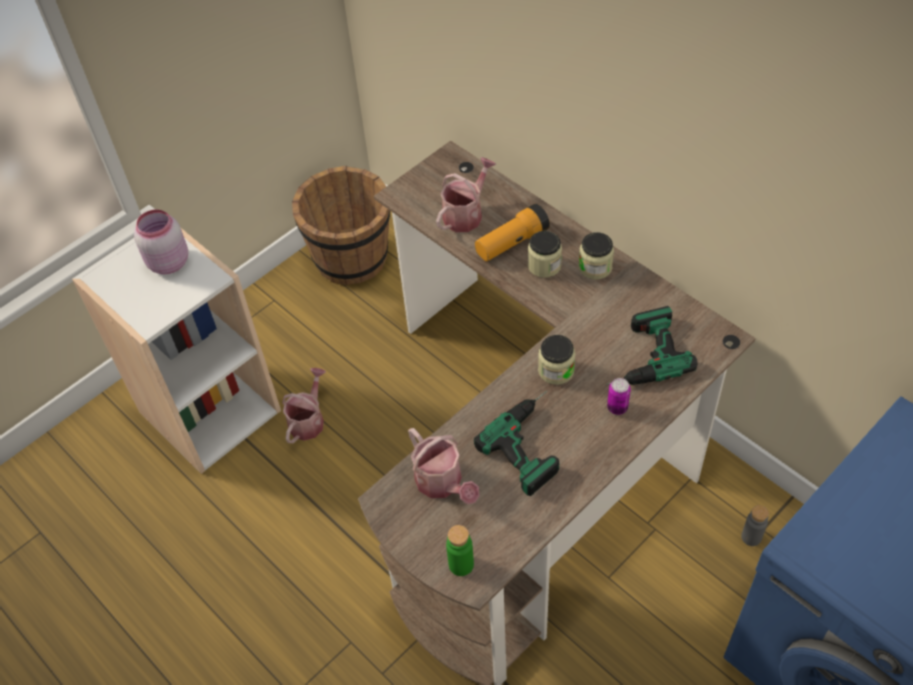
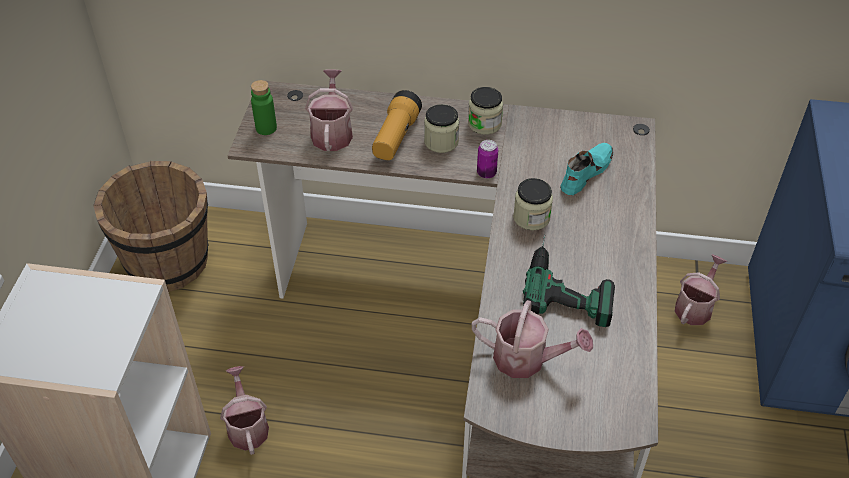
camera: 40 degrees left, 5 degrees down
pink jar [134,209,188,274] -> none
green bottle [446,525,474,576] -> green bottle moved to [251,80,277,135]
power drill [607,306,698,385] -> turquoise shoe [560,143,613,195]
can [607,378,631,415] -> can moved to [477,140,498,179]
grey bottle [741,505,769,546] -> watering can [675,254,727,325]

